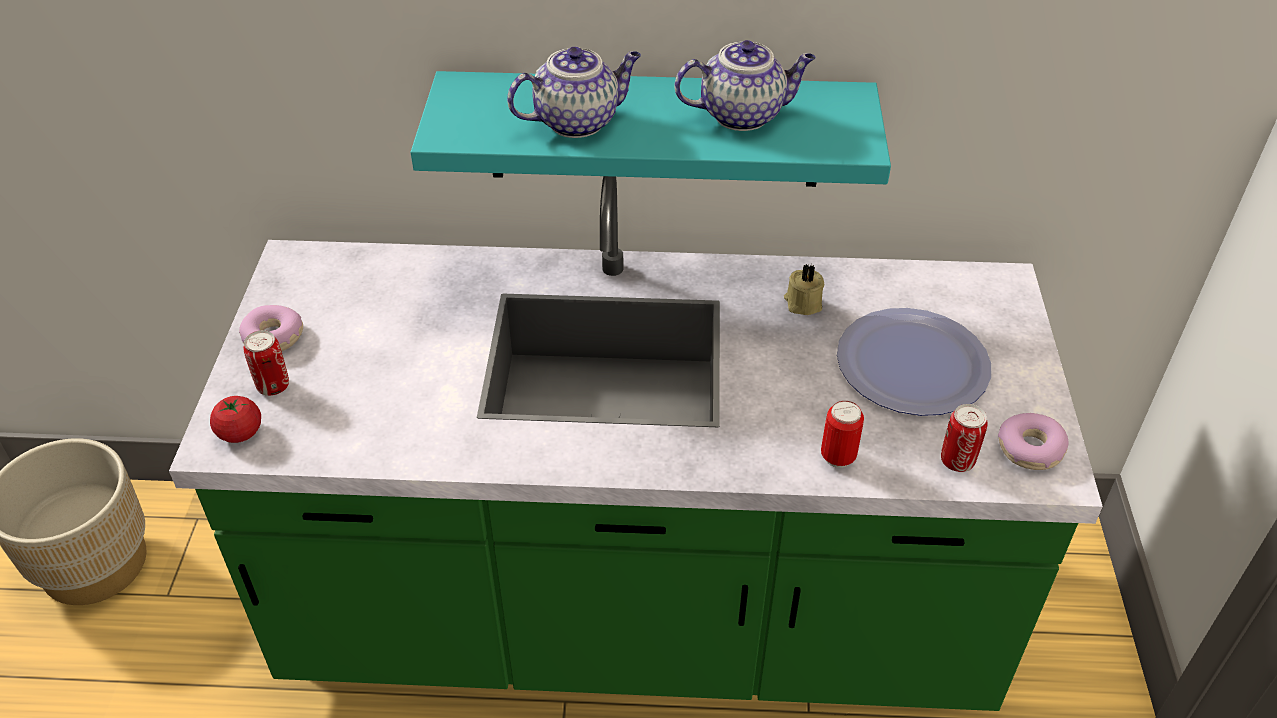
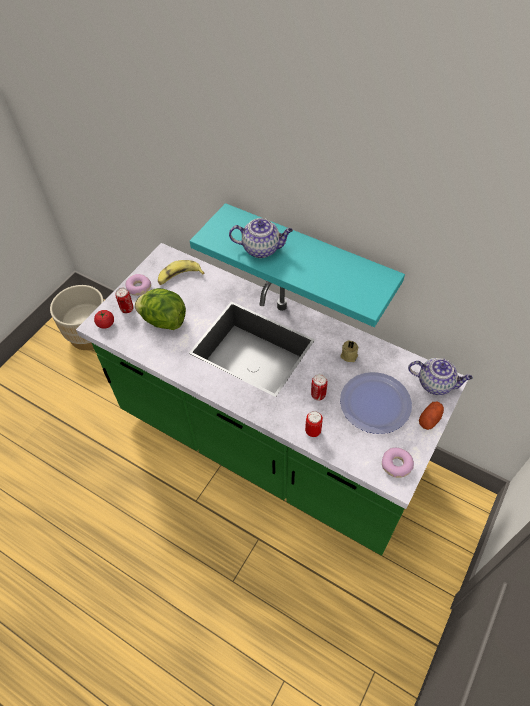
camera: 30 degrees right, 10 degrees up
teapot [675,40,816,131] -> teapot moved to [408,358,473,395]
can [941,404,988,472] -> can moved to [311,374,328,400]
none -> lettuce [135,288,186,330]
none -> banana [158,260,204,285]
none -> potato [419,401,444,430]

